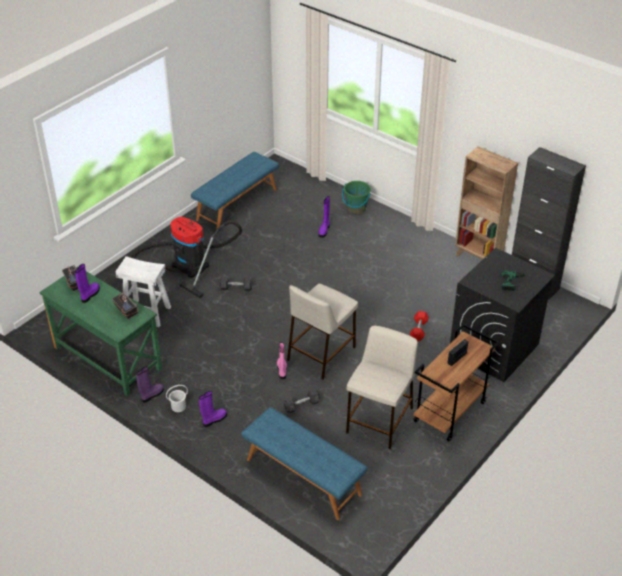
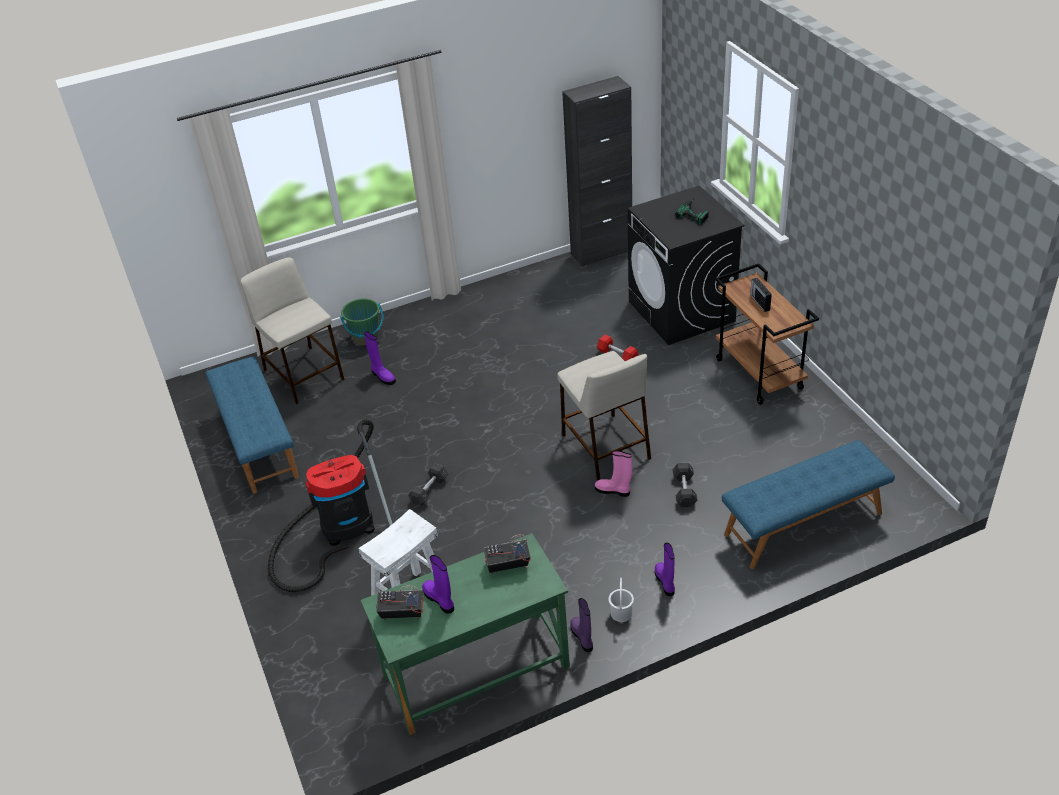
camera: 60 degrees left, 0 degrees up
beige stool [346,326,418,449] -> beige stool moved to [241,257,345,404]
brown bookcase [455,146,518,259] -> none

